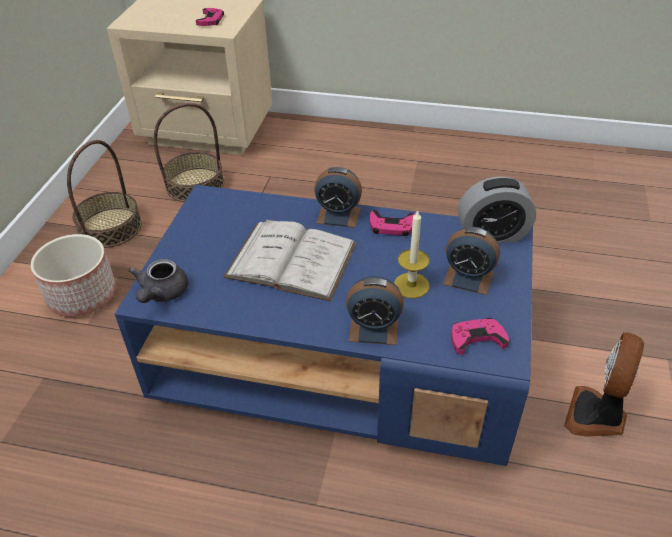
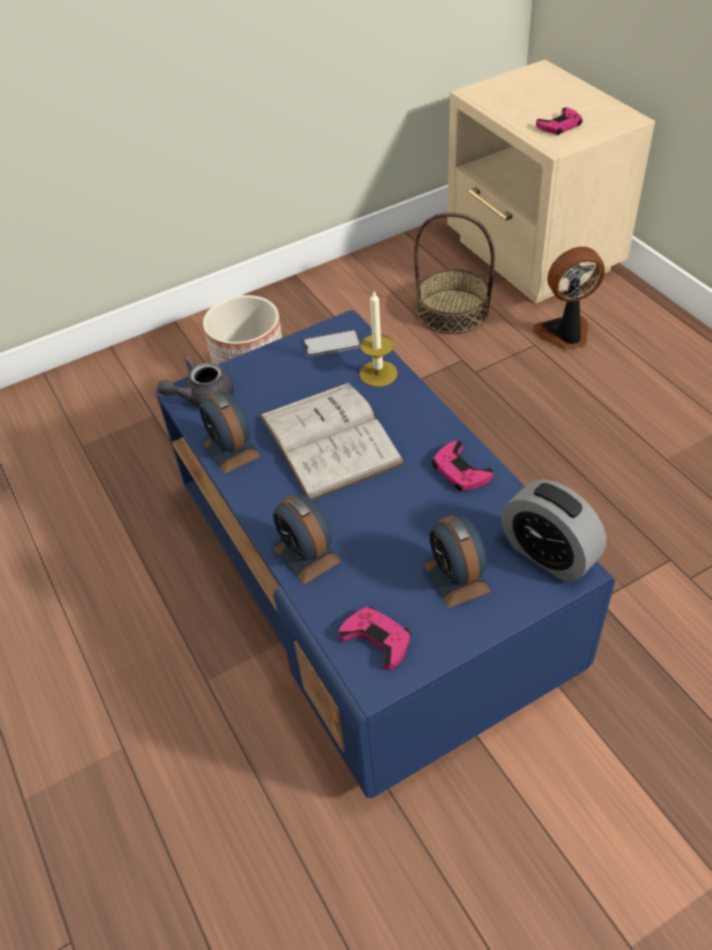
camera: 50 degrees right, 5 degrees up
basket [67,140,142,248] -> none
alarm clock [314,167,362,228] -> alarm clock moved to [200,391,261,474]
candle [394,209,429,298] -> candle moved to [359,291,397,387]
fan [564,332,644,437] -> fan moved to [533,247,605,350]
none -> phone [303,330,361,357]

